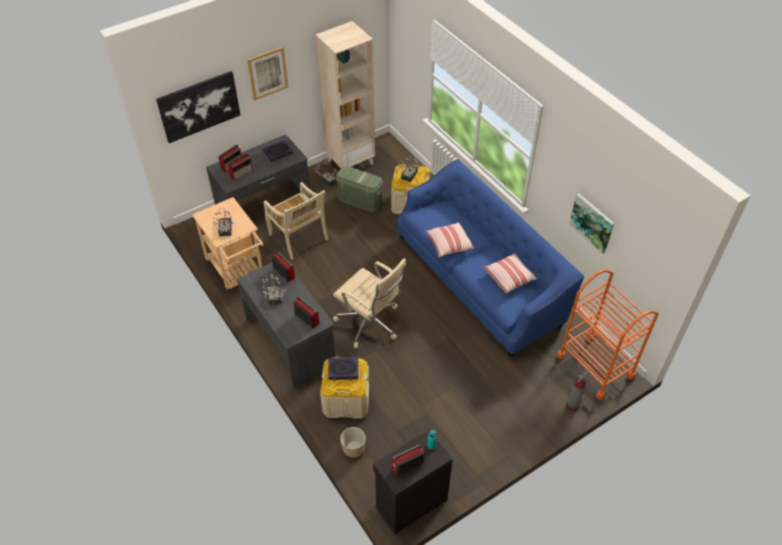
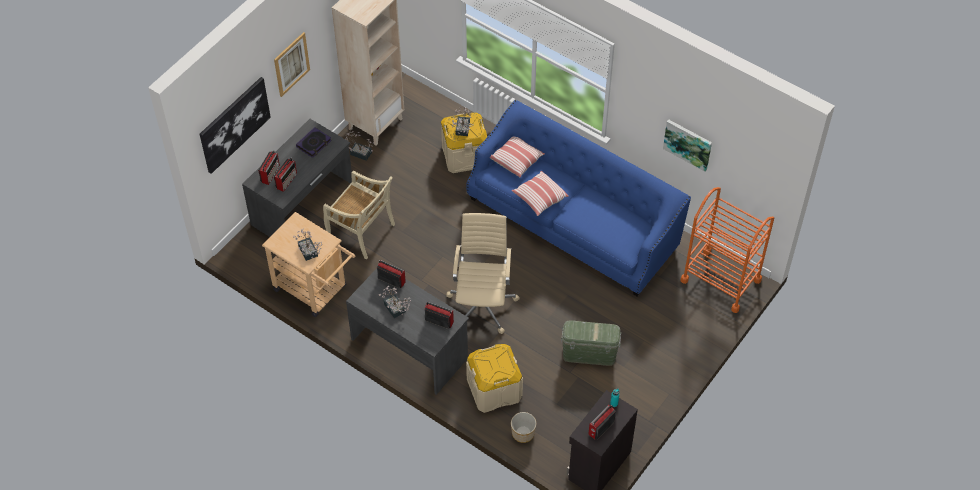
camera: 20 degrees left, 5 degrees up
book [328,357,358,381] -> none
beige office chair [333,258,406,348] -> beige office chair turned 105 degrees counterclockwise [446,213,520,334]
green storage box [336,166,383,212] -> green storage box moved to [561,320,622,366]
pillow [484,253,538,294] -> pillow moved to [490,136,545,178]
fire extinguisher [566,370,589,411] -> none

